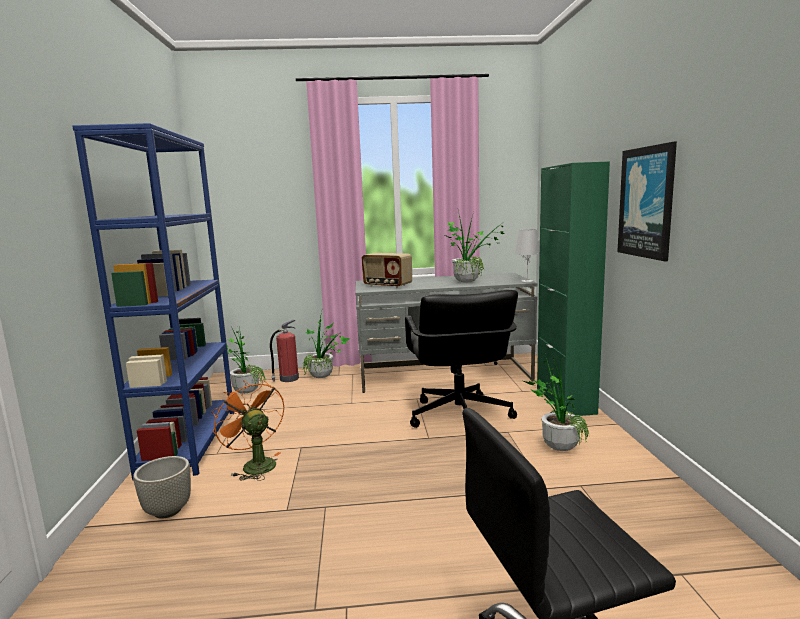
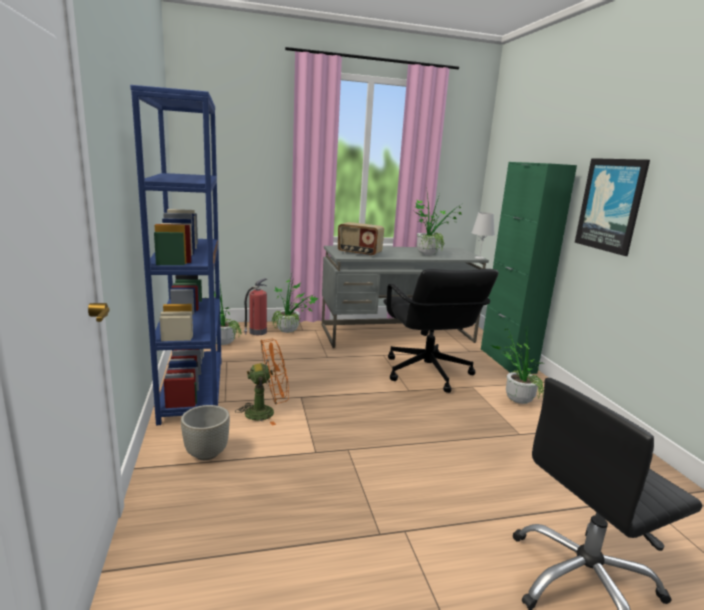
camera: 10 degrees left, 5 degrees up
orange fan [212,380,284,481] -> orange fan turned 120 degrees clockwise [235,339,289,425]

